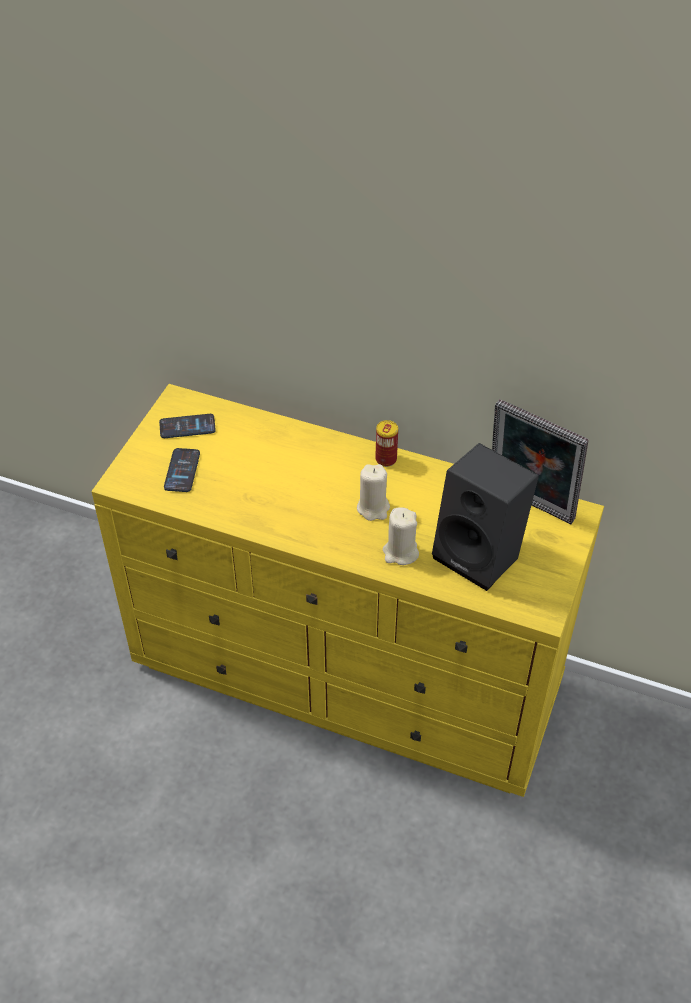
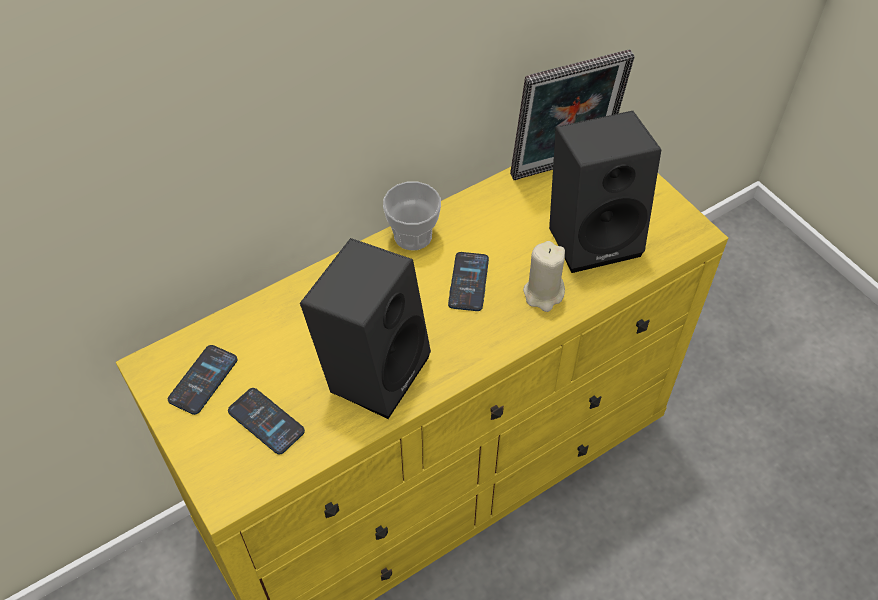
camera: 55 degrees left, 5 degrees up
beige candle [357,464,390,521] -> phone [448,252,489,311]
can [375,420,398,467] -> cup [383,182,441,250]
none -> black speaker [300,238,431,419]

